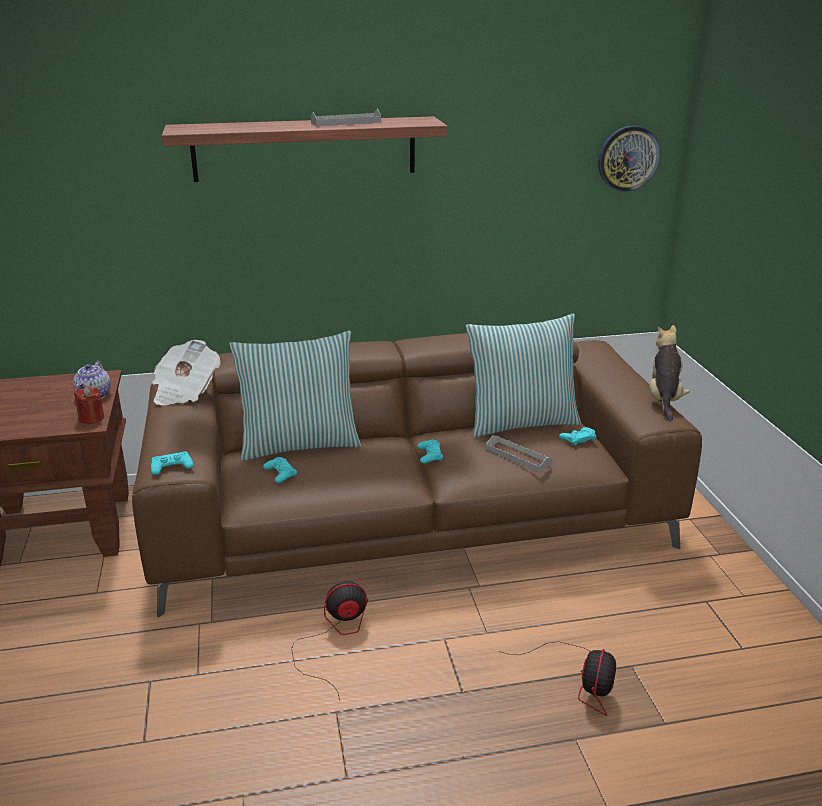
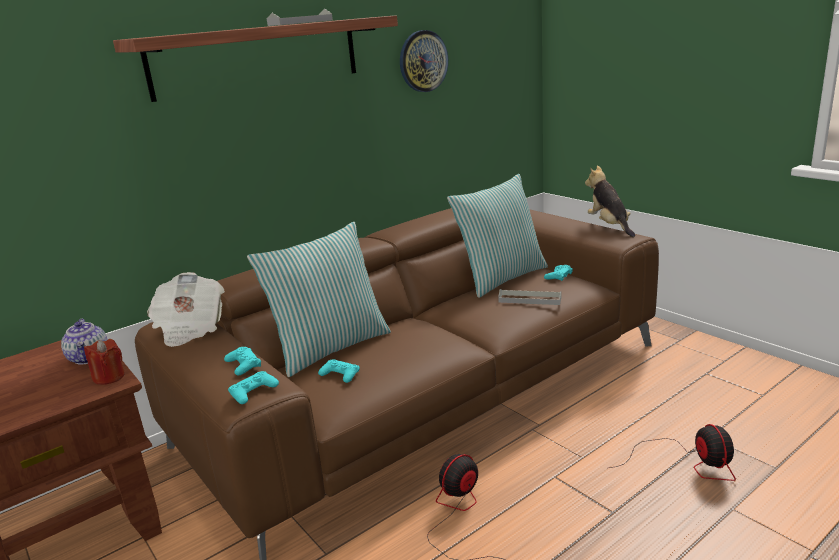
camera: 25 degrees left, 5 degrees down
turquoise game controller [417,440,443,463] -> turquoise game controller moved to [224,347,261,375]
wall clock [598,126,660,192] -> wall clock moved to [400,30,448,92]

